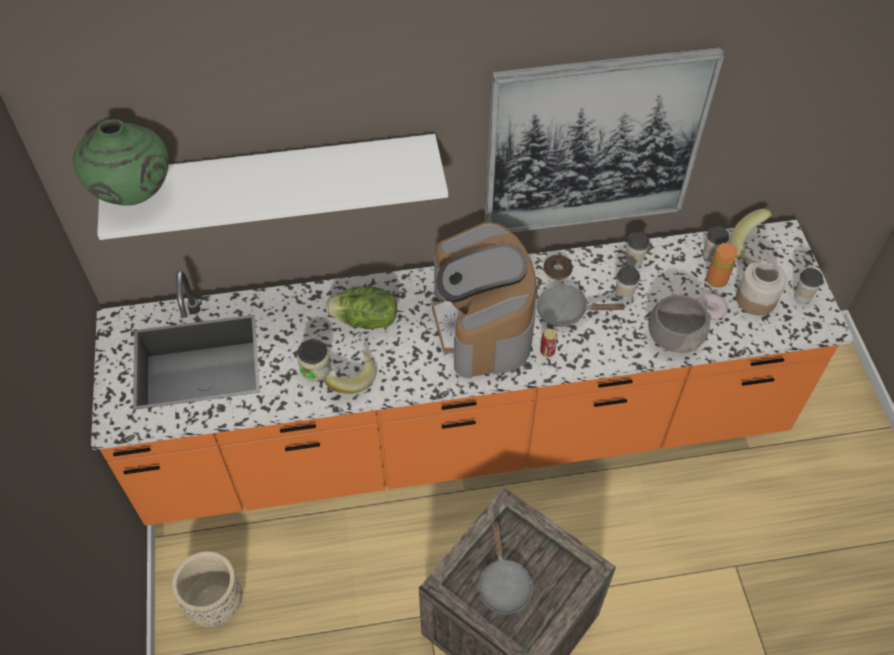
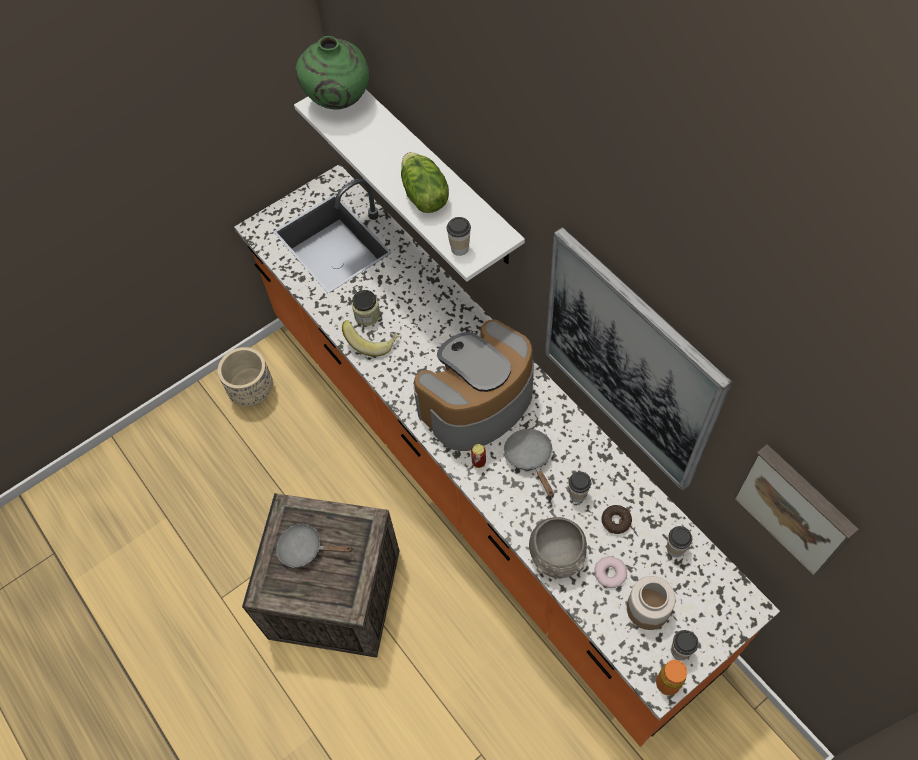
camera: 65 degrees right, 5 degrees up
lettuce [326,287,397,329] -> lettuce moved to [401,152,449,213]
grey frying pan [478,520,533,614] -> grey frying pan turned 45 degrees clockwise [276,523,352,568]
donut [543,255,573,280] -> donut moved to [602,505,632,534]
cup [626,232,650,268] -> cup moved to [447,217,471,256]
orange bottle [706,243,737,288] -> orange bottle moved to [656,660,687,695]
banana [729,209,772,264] -> none
none -> picture [733,444,859,578]

